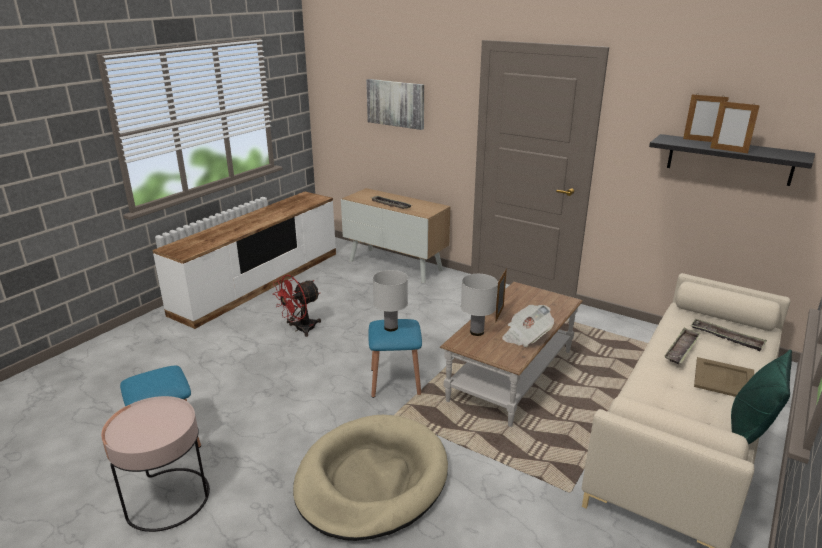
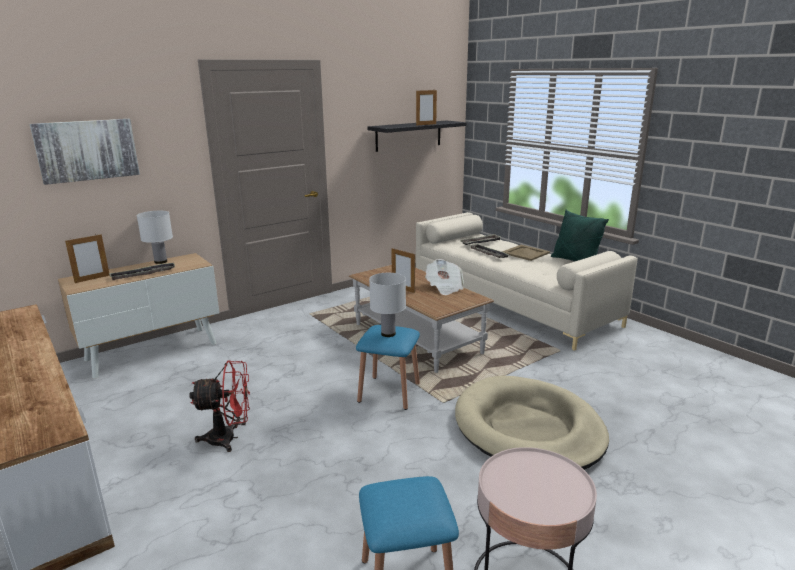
camera: 70 degrees left, 5 degrees down
red fan [273,275,321,337] -> red fan turned 75 degrees counterclockwise [189,360,250,452]
white table lamp [461,274,498,336] -> white table lamp moved to [137,211,173,264]
picture frame [683,94,729,142] -> picture frame moved to [65,234,110,283]

